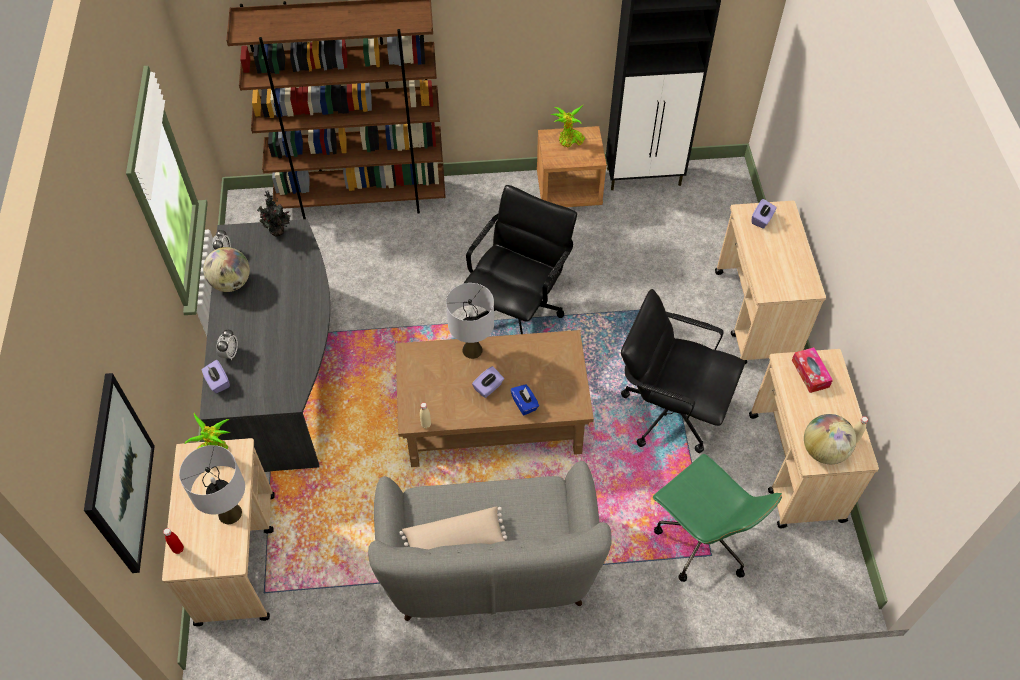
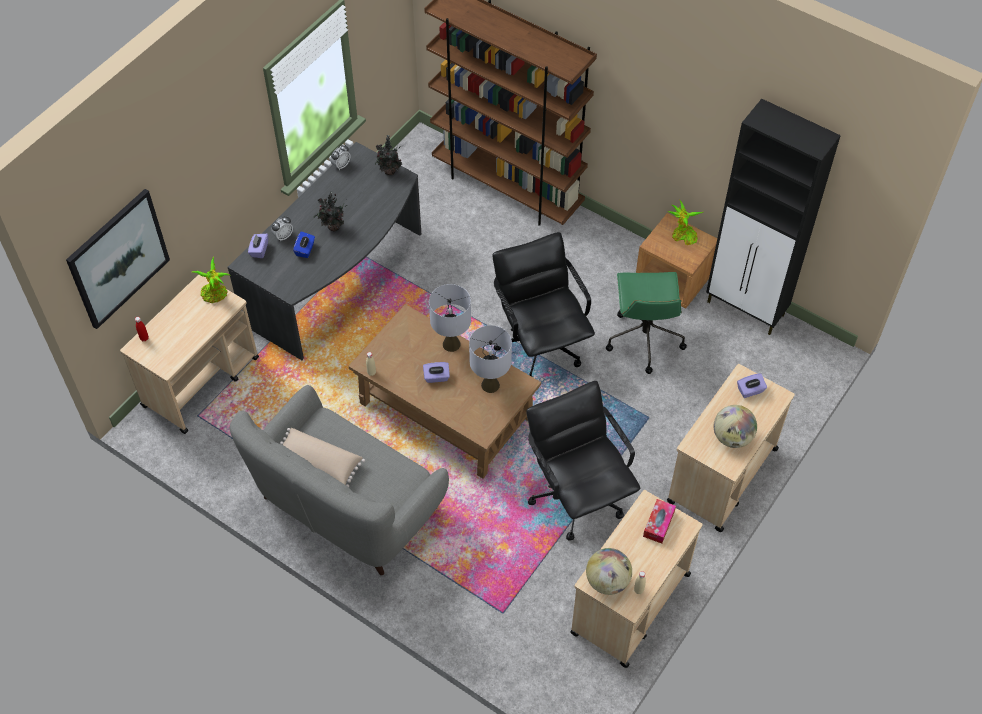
camera: 40 degrees right, 0 degrees up
grey table lamp [179,445,245,524] -> grey table lamp moved to [469,325,512,393]
globe [203,247,250,292] -> globe moved to [713,405,757,448]
black office chair [463,185,577,334] -> black office chair turned 90 degrees counterclockwise [492,232,595,377]
blue tissue box [511,384,539,415] -> blue tissue box moved to [293,231,315,258]
green office chair [653,454,782,582] -> green office chair moved to [606,272,687,374]
none -> potted plant [314,191,347,232]

